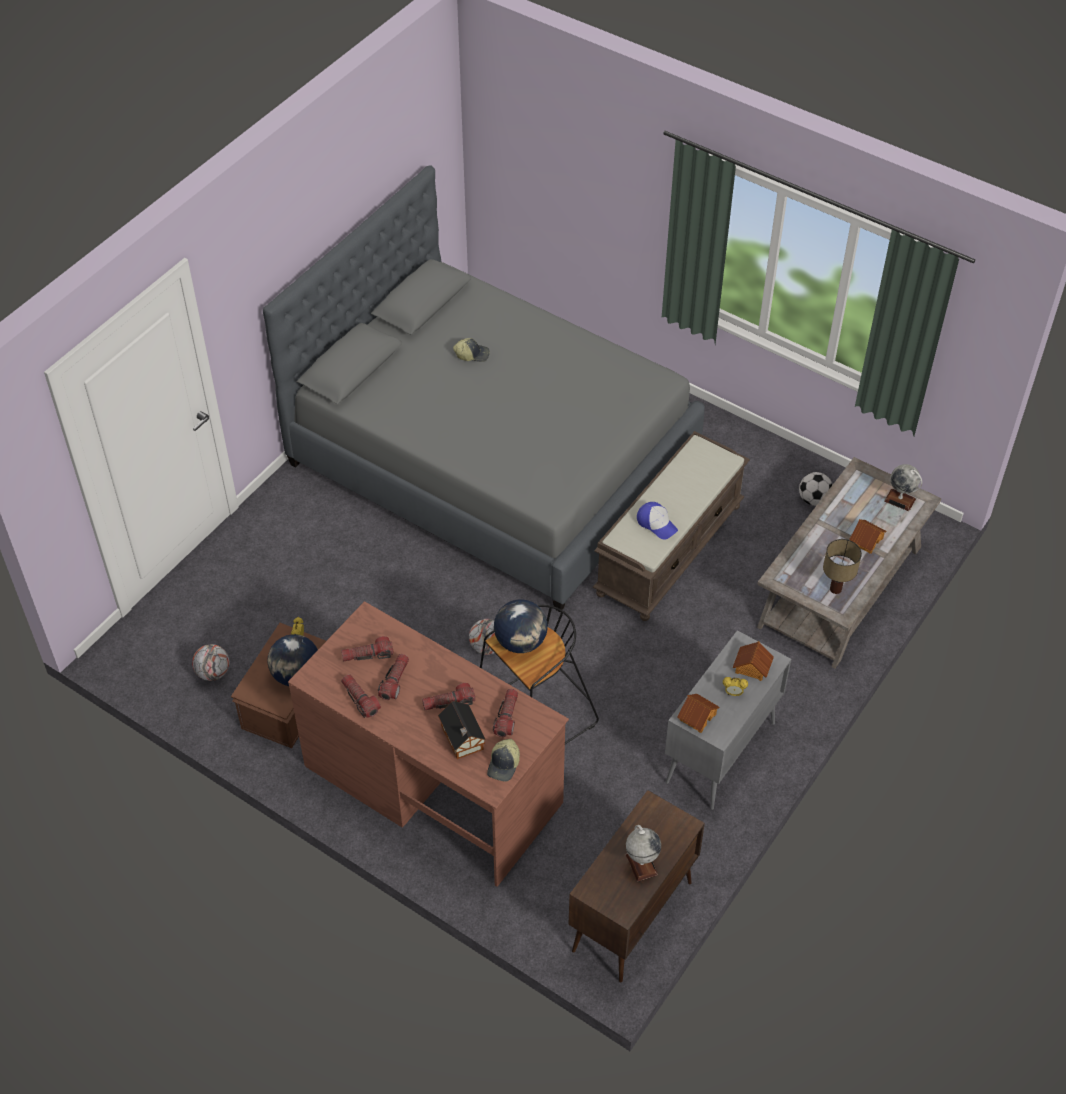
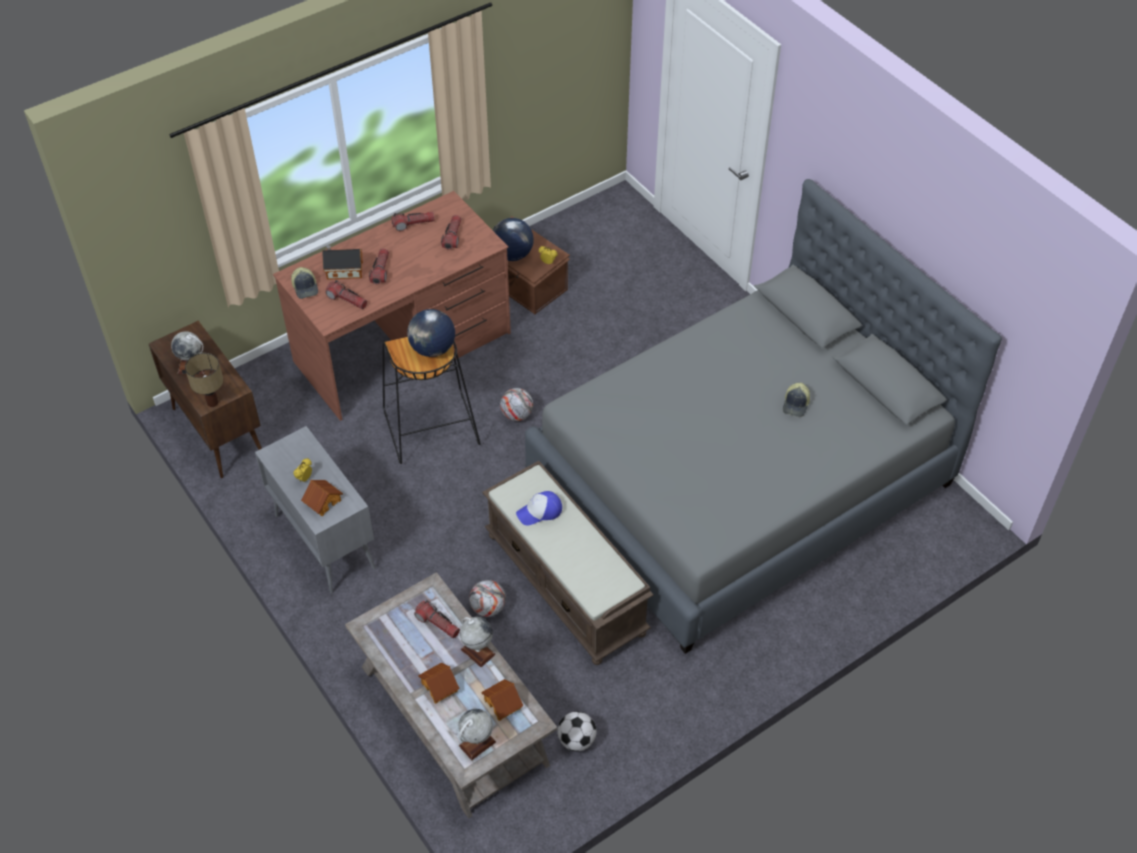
camera: 110 degrees right, 0 degrees up
football [192,644,229,681] -> football moved to [469,580,506,617]
flashlight [378,654,409,700] -> flashlight moved to [414,600,460,638]
cap [487,739,520,782] -> cap turned 150 degrees counterclockwise [291,267,318,299]
toy house [677,694,719,733] -> toy house moved to [481,679,523,721]
table lamp [823,539,862,594] -> table lamp moved to [185,353,224,407]
none -> globe [460,617,496,667]

